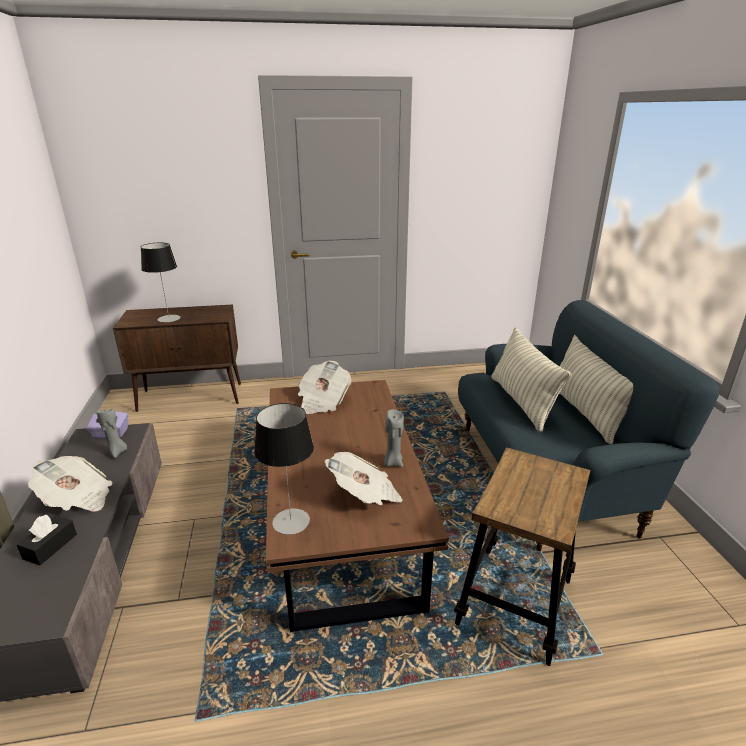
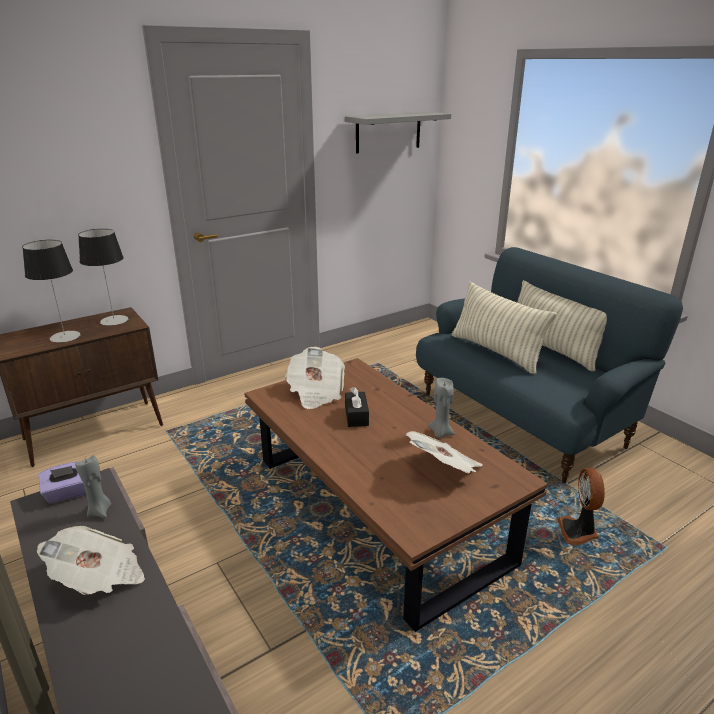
camera: 25 degrees left, 0 degrees up
black tissue box [17,515,77,565] -> black tissue box moved to [345,387,369,427]
table lamp [254,403,314,535] -> table lamp moved to [78,229,128,326]
stool [454,447,590,666] -> fan [557,468,605,546]
none -> grey shelf [345,112,451,154]

